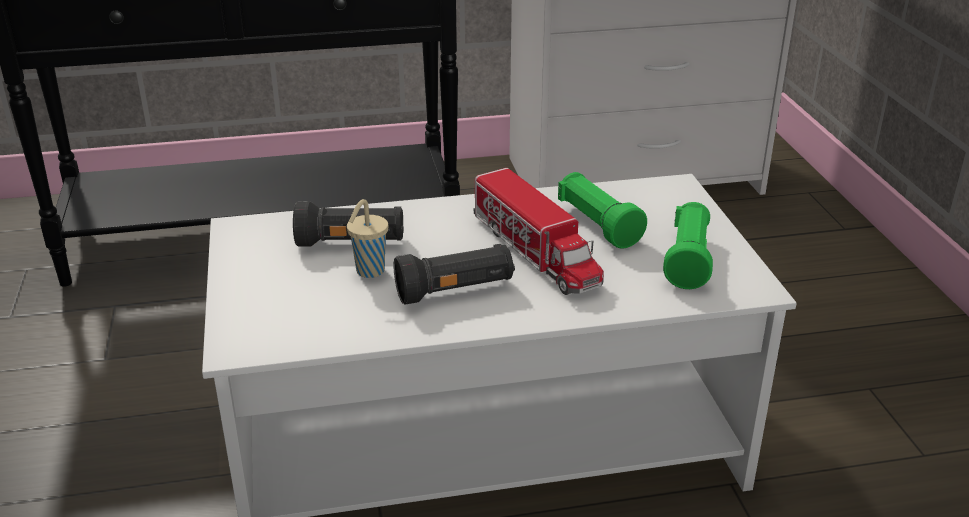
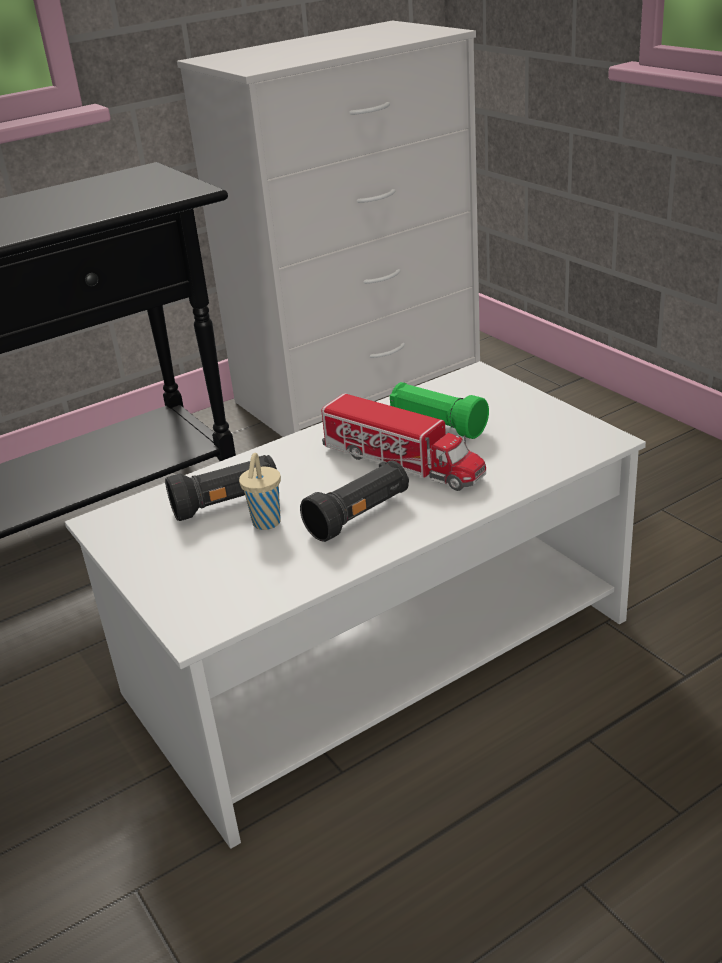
camera: 20 degrees left, 0 degrees up
green flashlight [663,202,713,289] -> none

